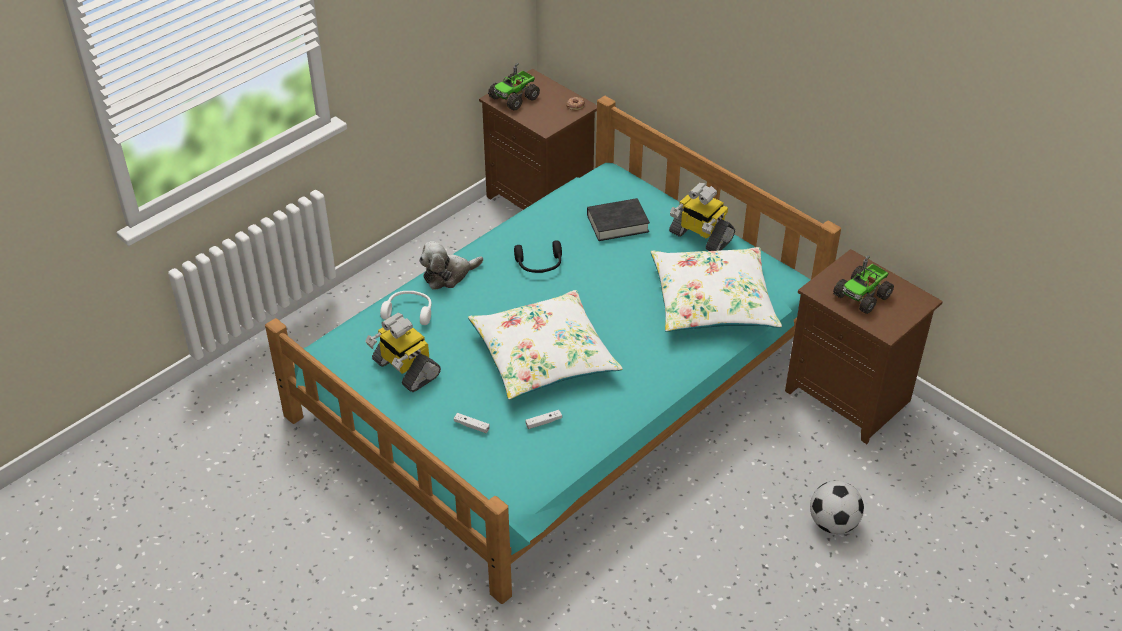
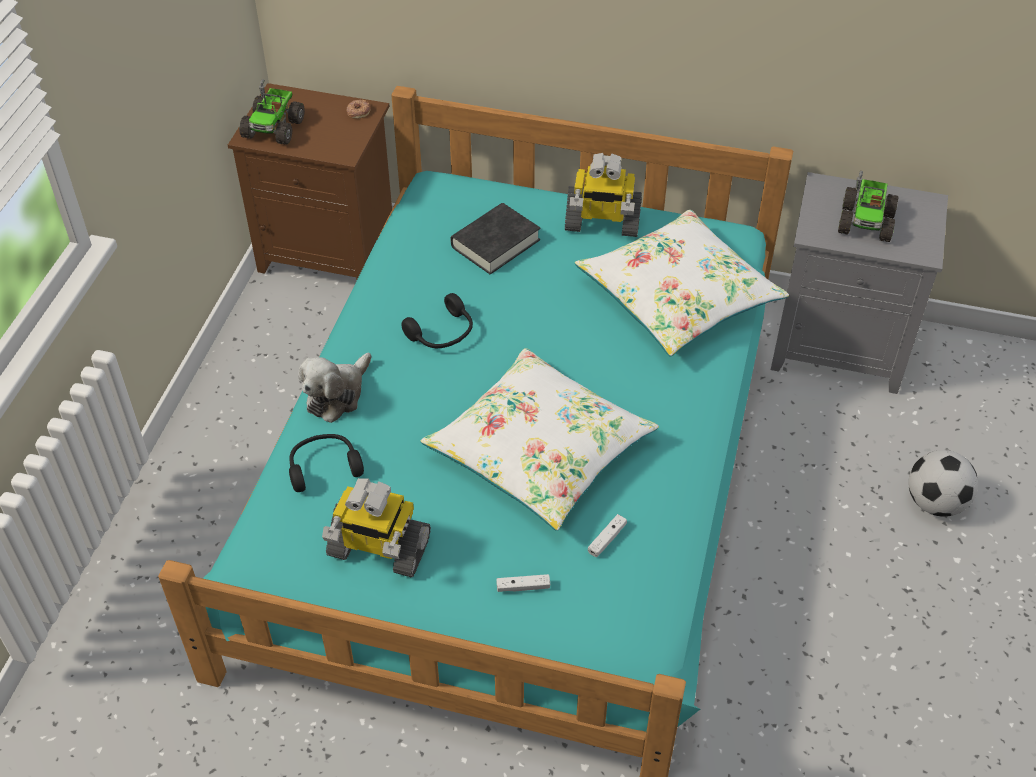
camera: 30 degrees left, 5 degrees up
white headphones [380,291,432,325] -> black headphones [289,434,364,492]
brown nightstand [785,249,943,444] -> grey nightstand [771,172,948,394]

